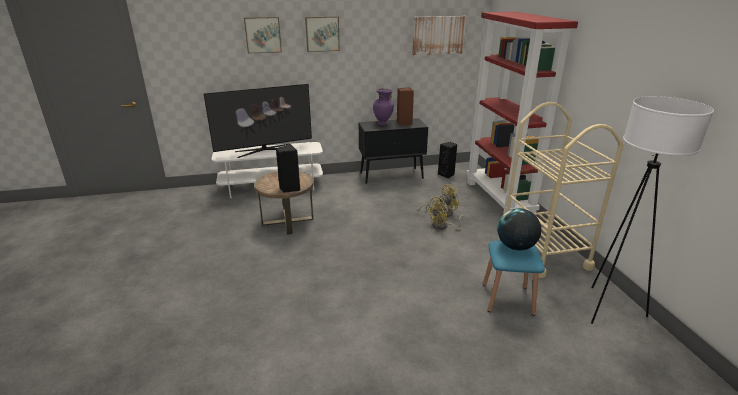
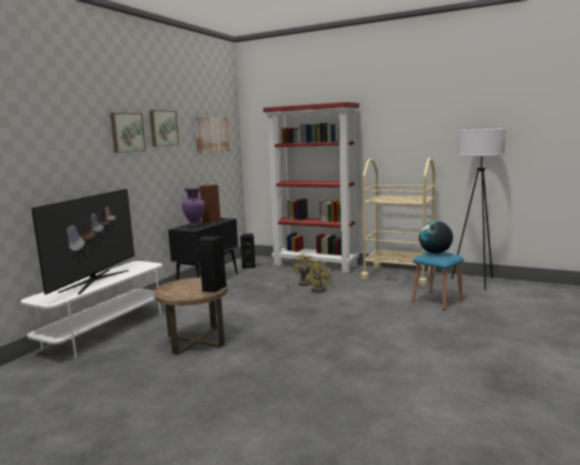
camera: 50 degrees left, 15 degrees down
picture [244,17,282,54] -> picture moved to [149,110,179,147]

